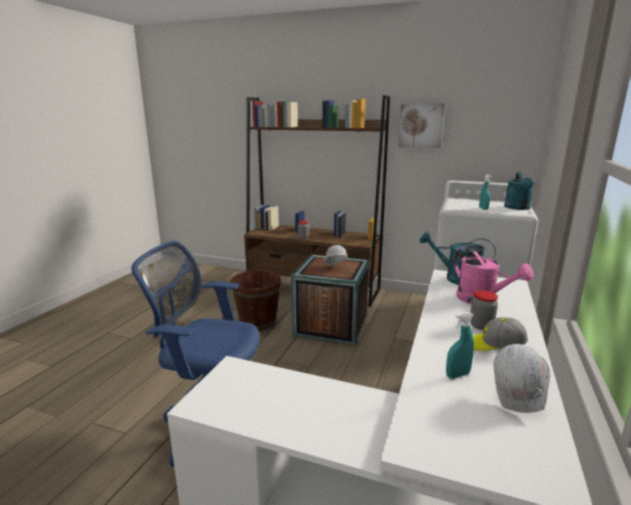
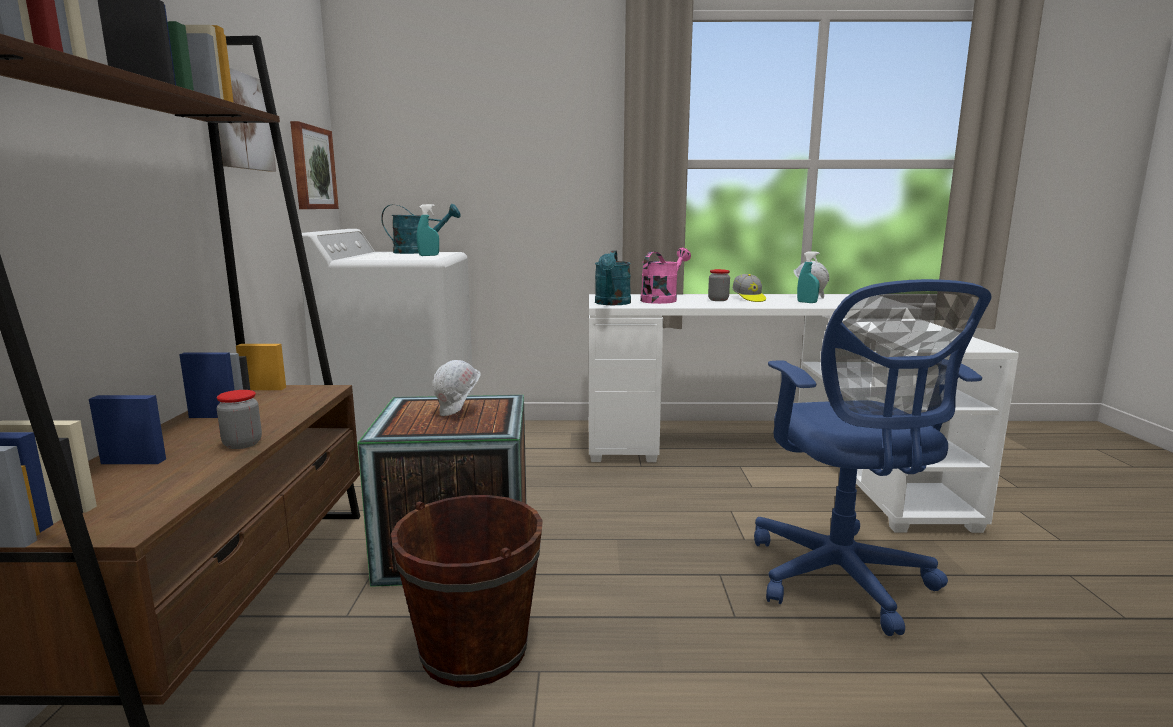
camera: 110 degrees left, 5 degrees down
none -> picture [290,121,339,209]

